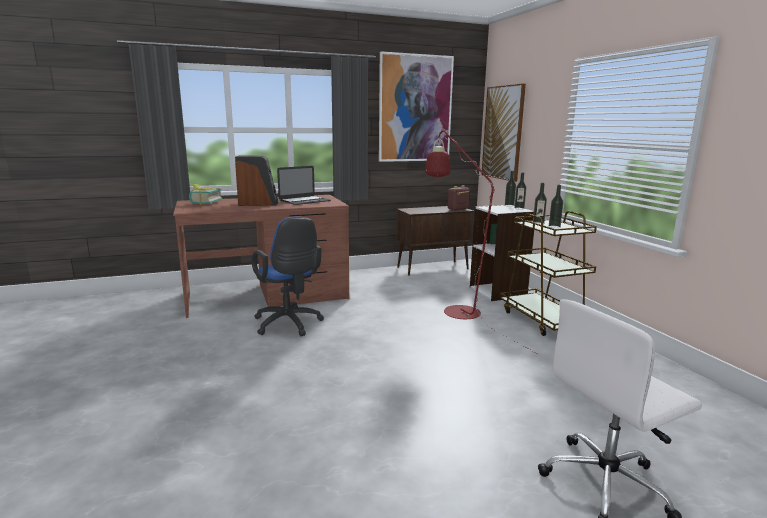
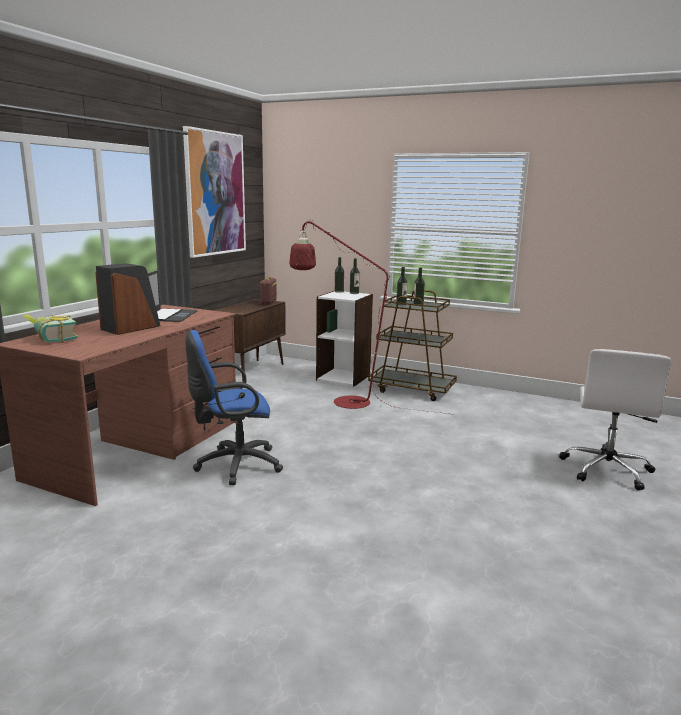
camera: 45 degrees left, 0 degrees up
blue office chair [252,216,324,336] -> blue office chair turned 150 degrees clockwise [186,330,283,485]
picture [481,84,526,182] -> none

